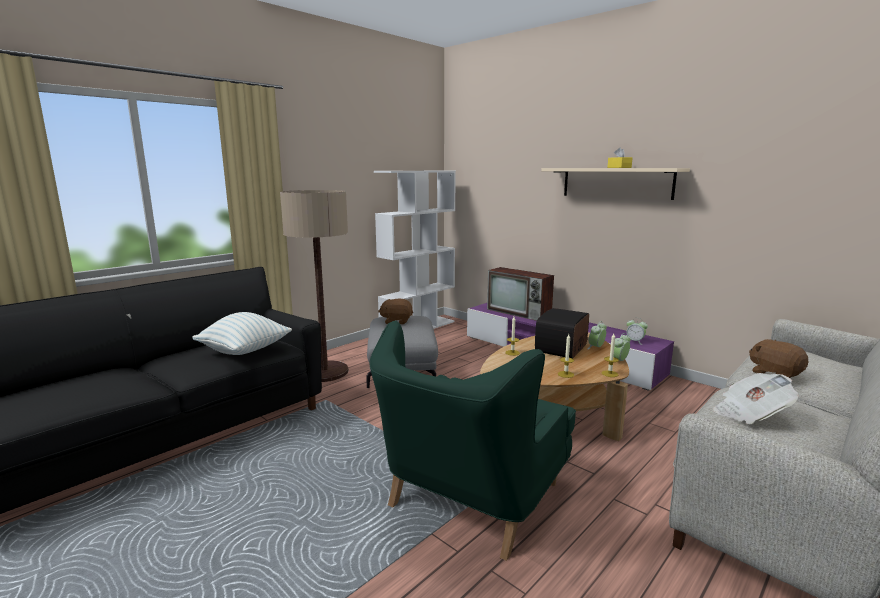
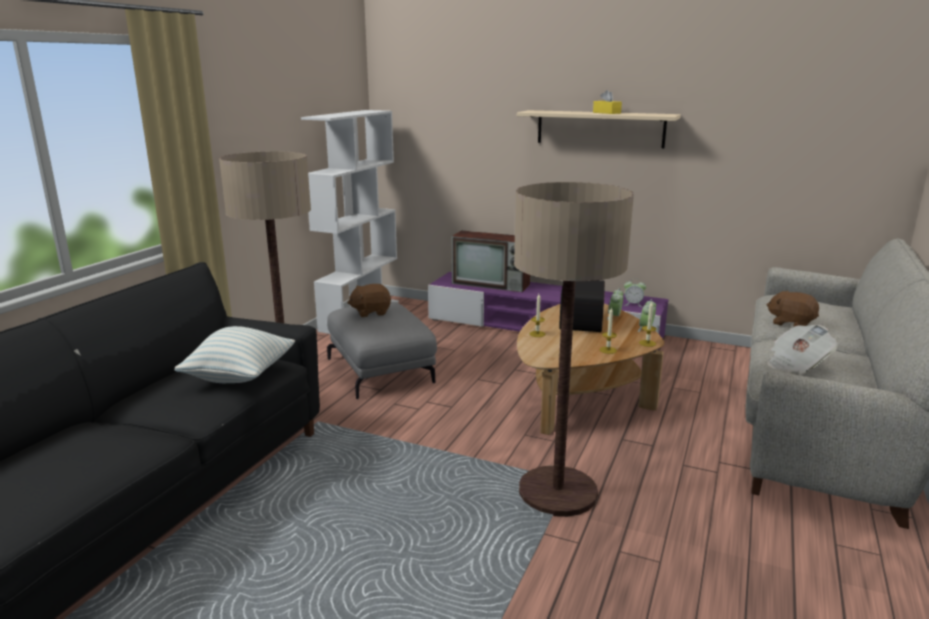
camera: 20 degrees left, 5 degrees up
green armchair [369,321,576,561] -> floor lamp [514,182,634,517]

